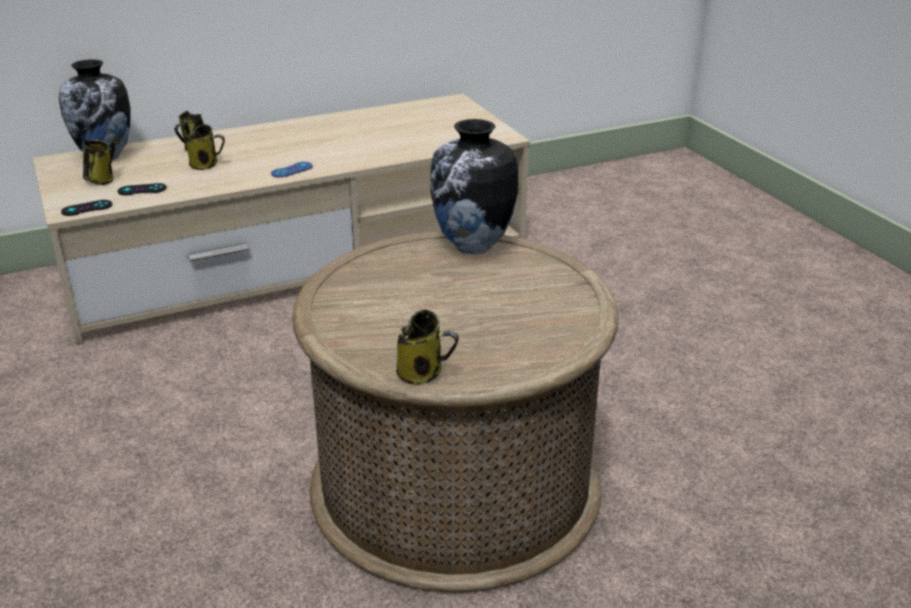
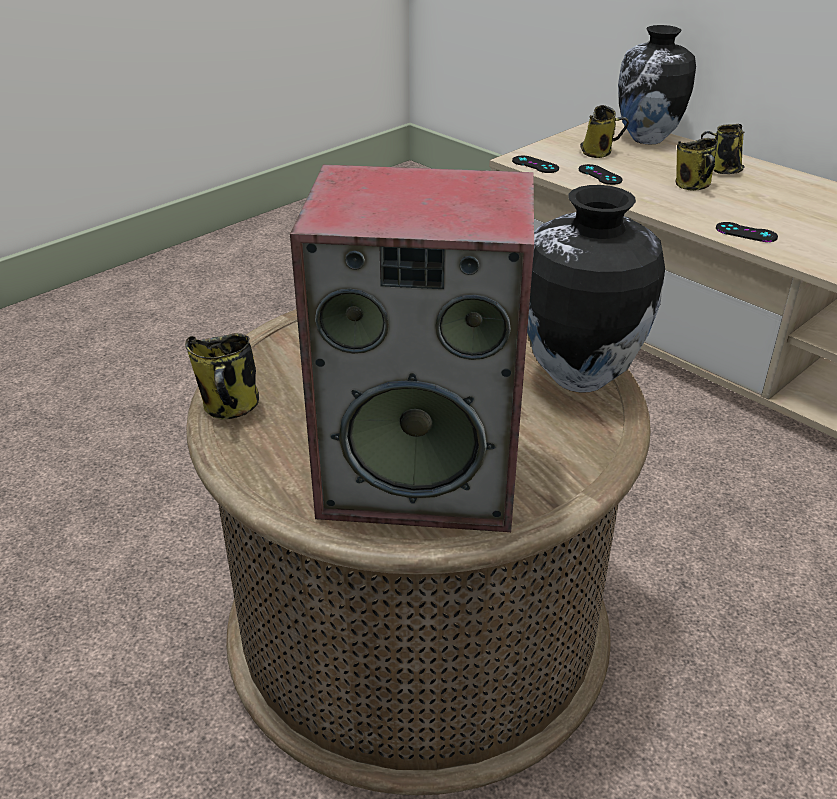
camera: 70 degrees right, 5 degrees up
blue game controller [271,162,313,178] -> black game controller [716,222,778,242]
none -> speaker [290,165,534,532]

